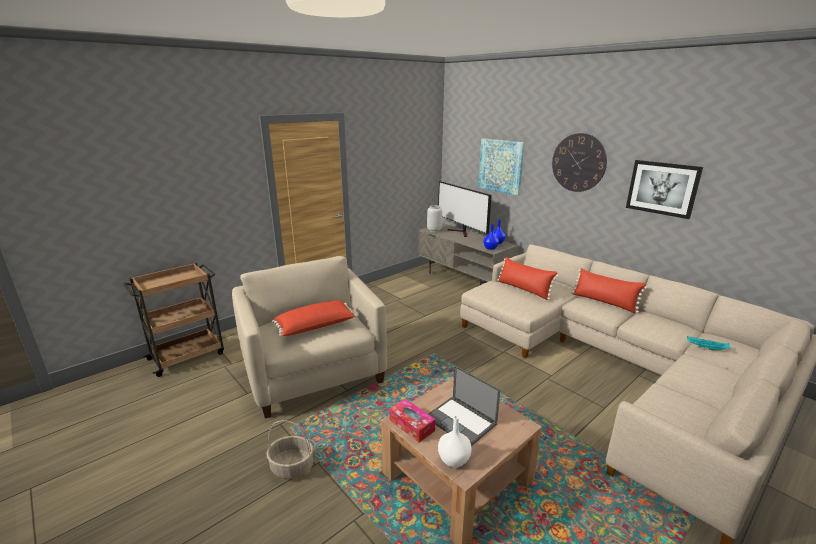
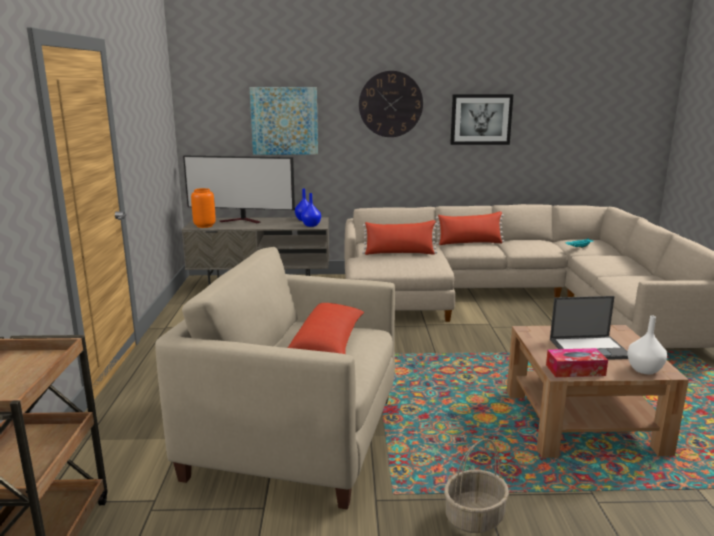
camera: 50 degrees left, 5 degrees down
grey vase [427,205,442,232] -> orange vase [191,188,216,228]

